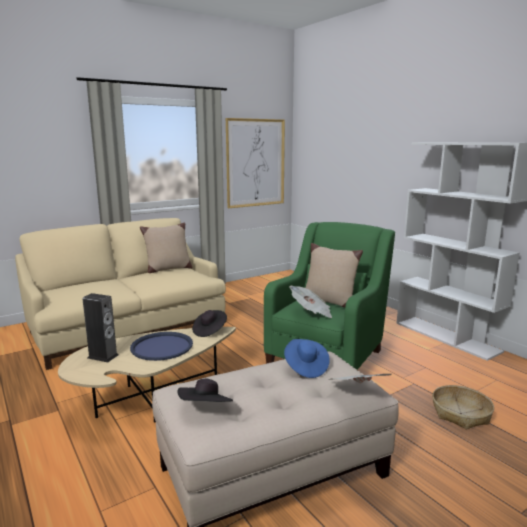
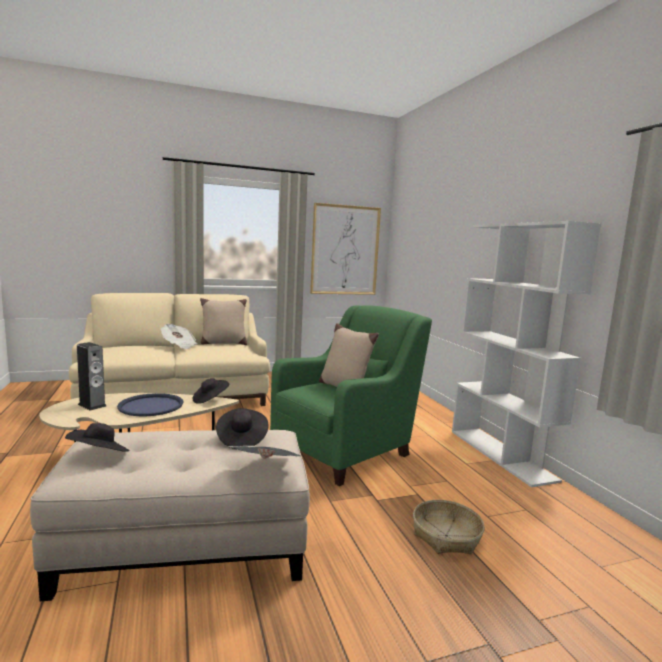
camera: 15 degrees right, 5 degrees down
blue hat [284,339,330,378] -> black hat [216,408,268,449]
newspaper [289,286,332,318] -> newspaper moved to [160,324,198,349]

